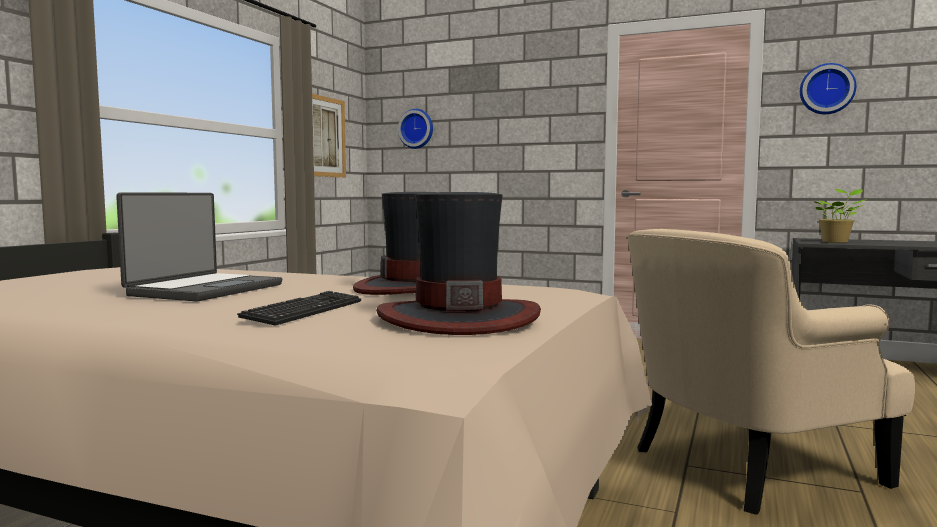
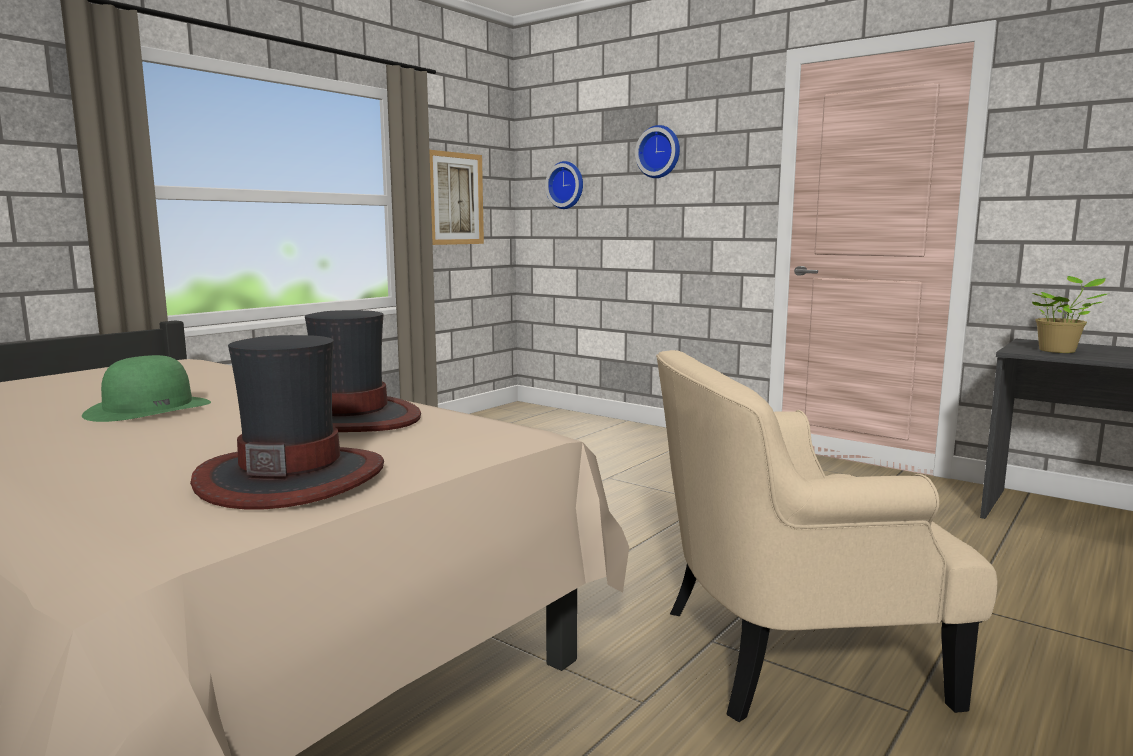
camera: 15 degrees right, 5 degrees up
laptop [116,192,282,302] -> green hat [82,355,211,422]
keyboard [237,291,361,326] -> none
wall clock [800,63,856,114] -> wall clock moved to [635,125,680,178]

